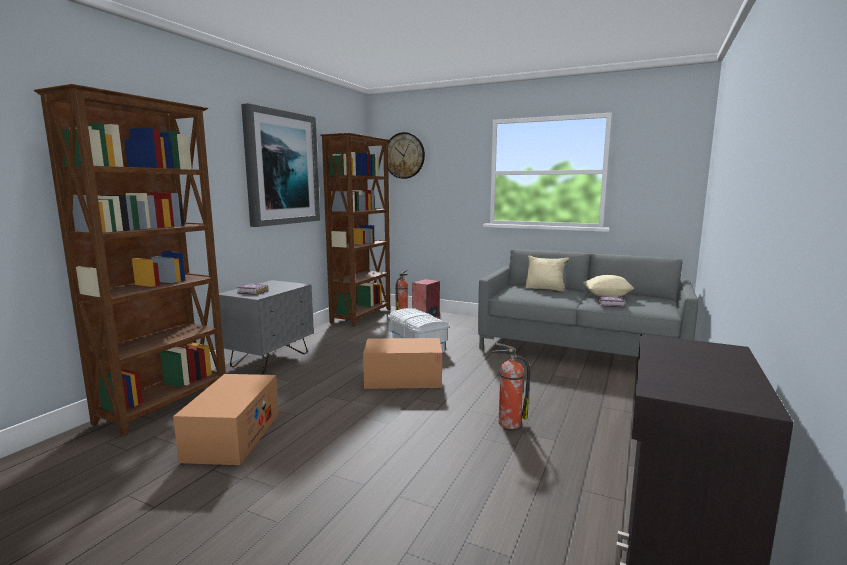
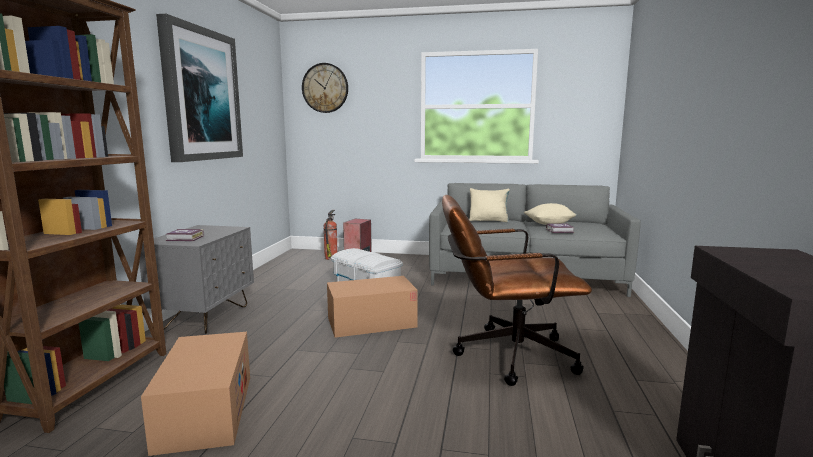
camera: 15 degrees left, 0 degrees up
brown bookcase [320,133,391,327] -> none
fire extinguisher [491,343,530,429] -> brown office chair [442,195,592,386]

